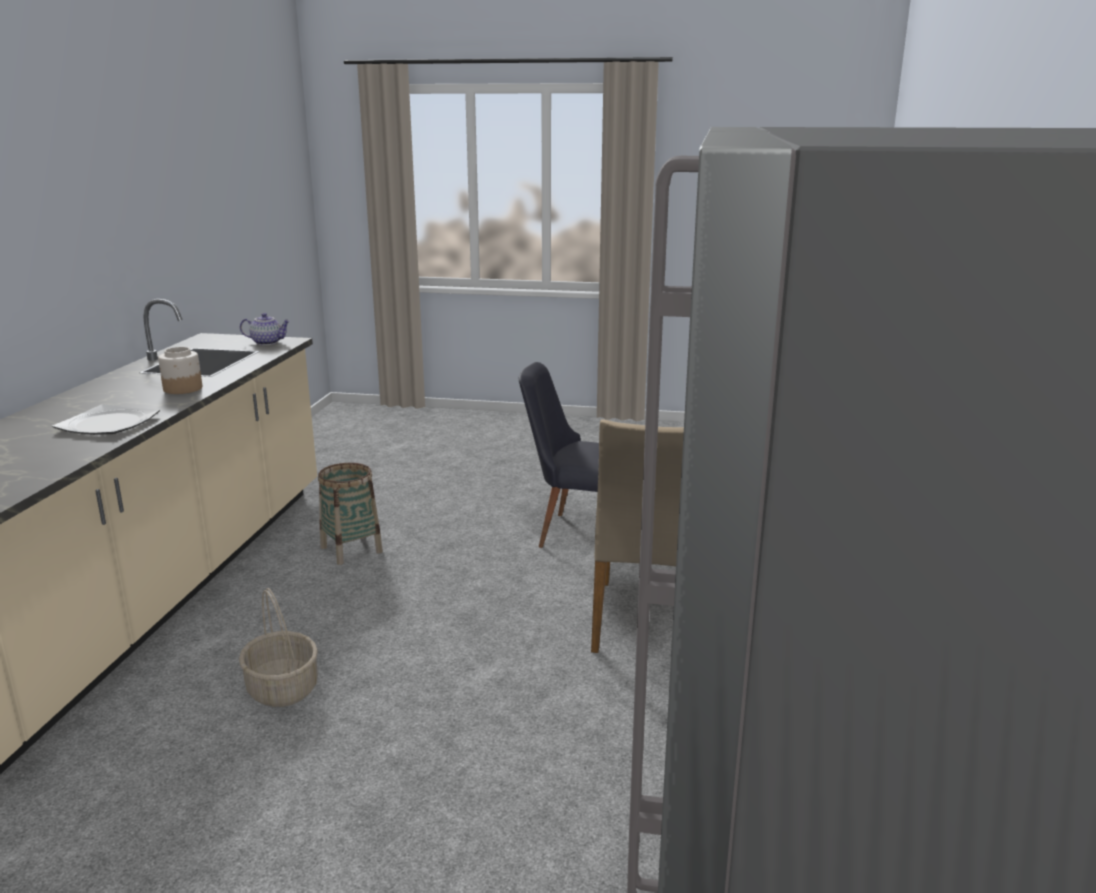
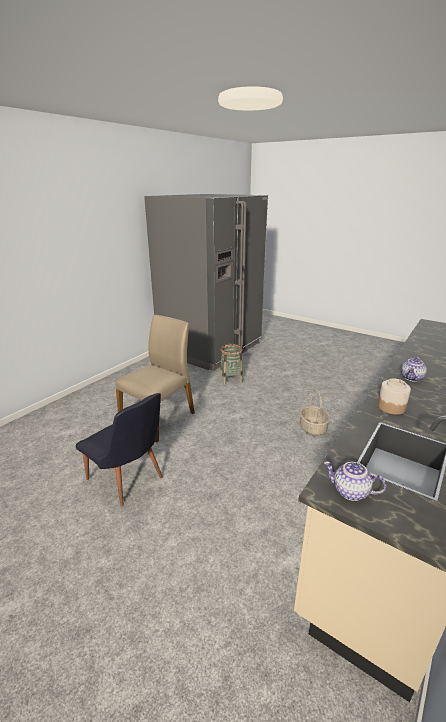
camera: 155 degrees left, 5 degrees up
plate [52,404,160,435] -> teapot [401,357,427,382]
basket [318,463,383,565] -> basket moved to [220,344,243,385]

